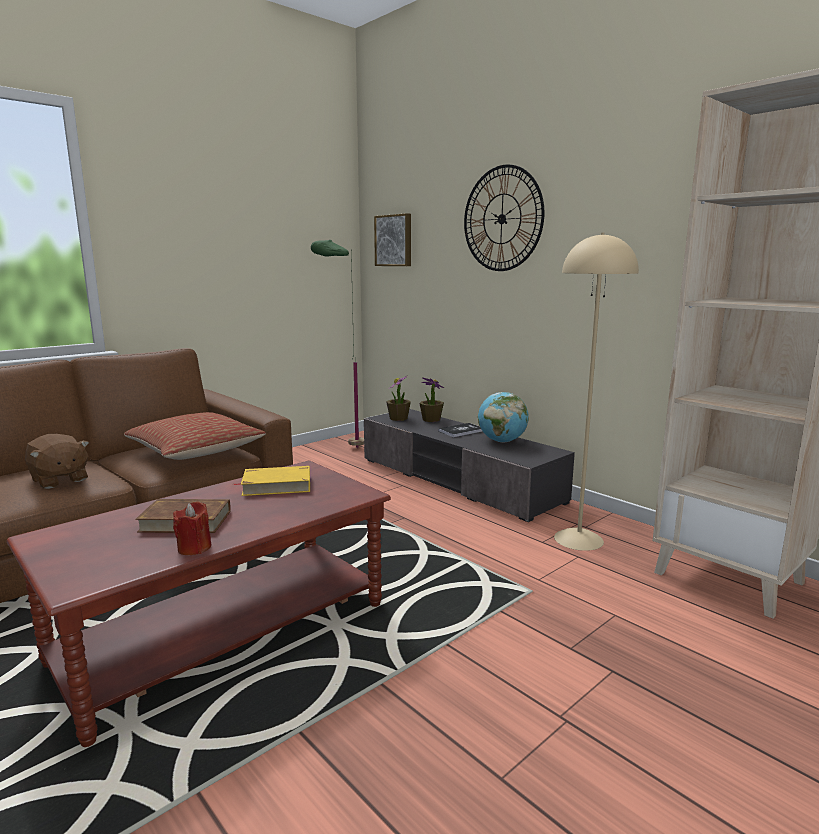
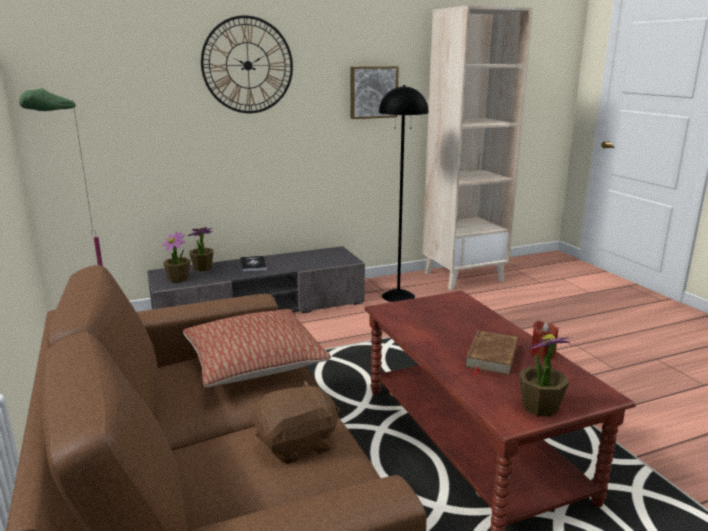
camera: 70 degrees left, 5 degrees up
yellow book [234,466,310,496] -> none
picture [374,213,411,266] -> picture moved to [350,66,399,119]
globe [478,392,529,443] -> none
beige floor lamp [554,233,639,551] -> black floor lamp [379,85,429,302]
none -> potted plant [519,334,571,416]

